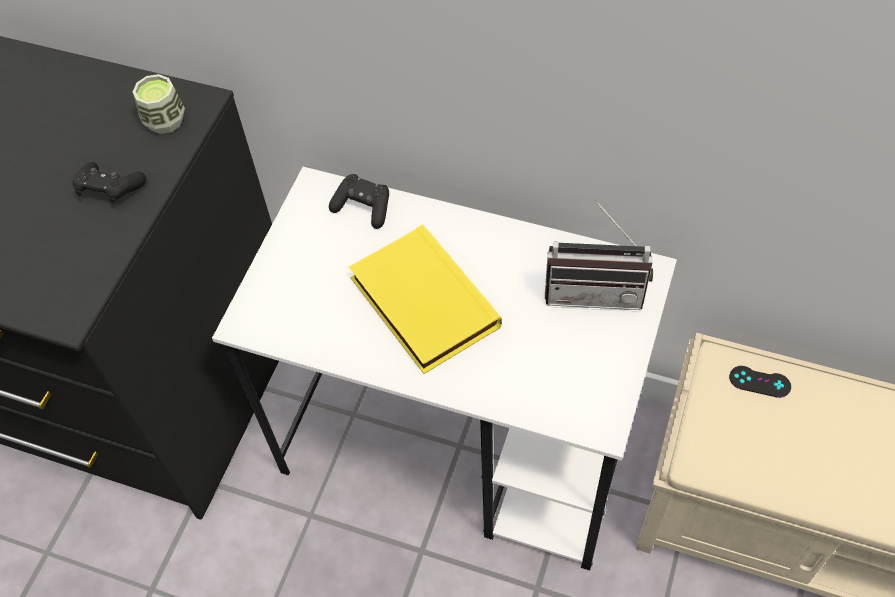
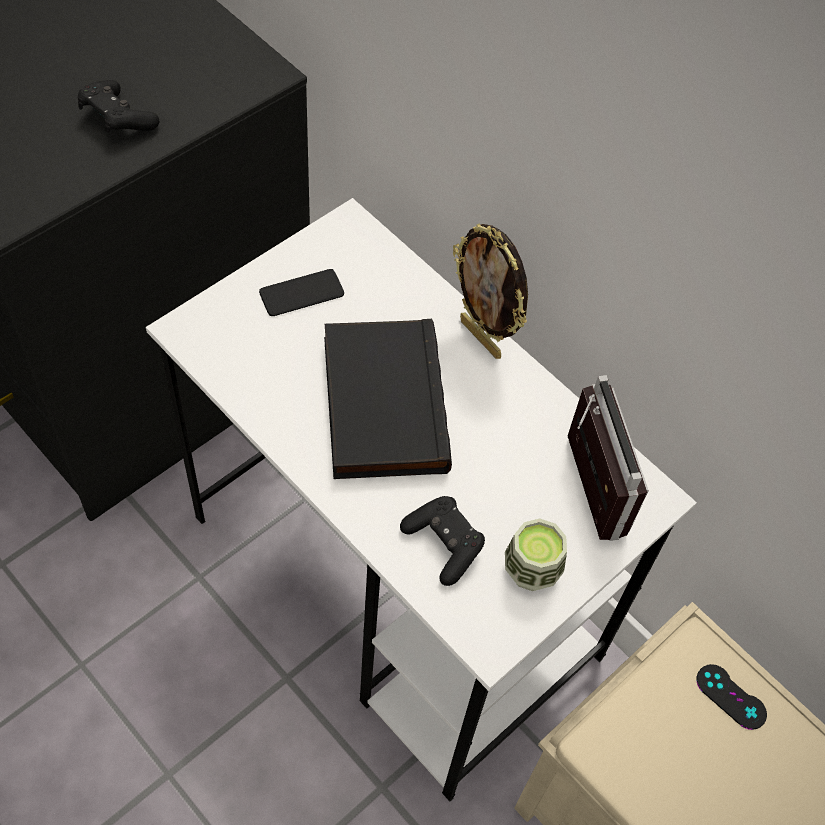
camera: 20 degrees right, 0 degrees up
cup [133,74,185,134] -> cup moved to [505,518,567,591]
black game controller [329,174,389,229] -> black game controller moved to [400,496,485,586]
yellow book [349,224,502,374] -> black book [324,319,452,479]
radio [545,197,653,310] -> radio turned 135 degrees counterclockwise [568,375,649,541]
none -> phone [259,269,344,316]
none -> picture frame [453,223,528,359]

